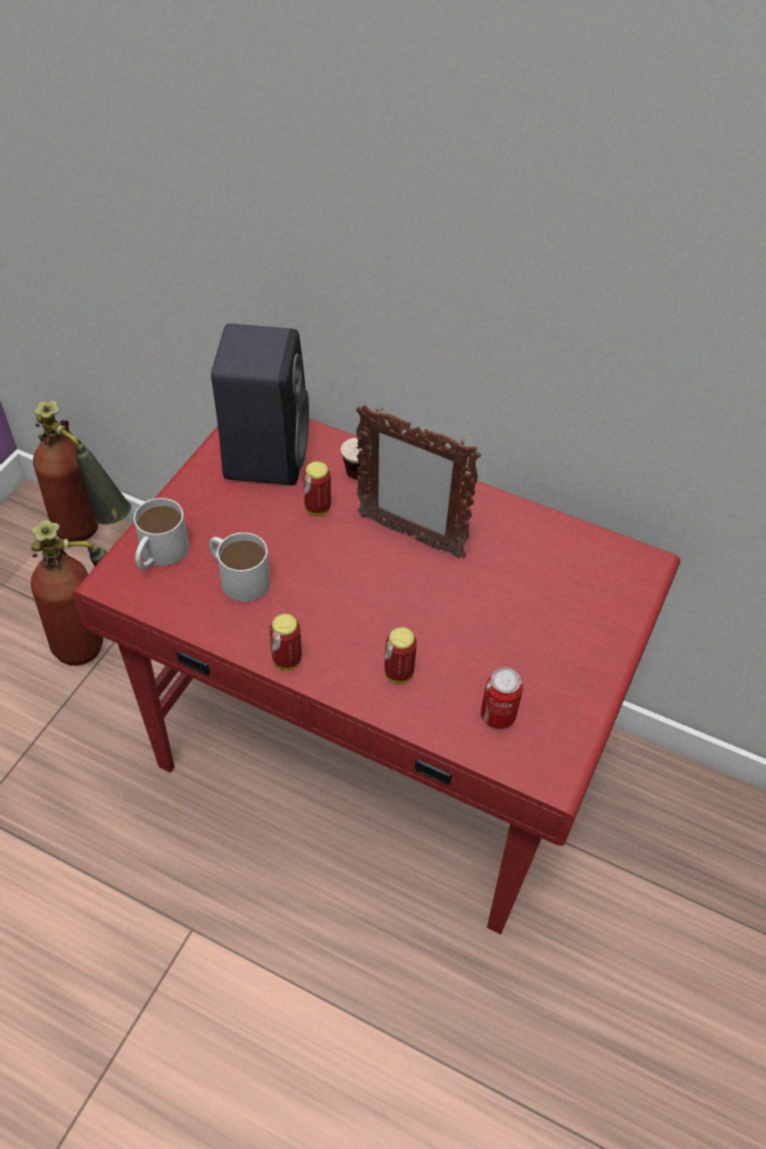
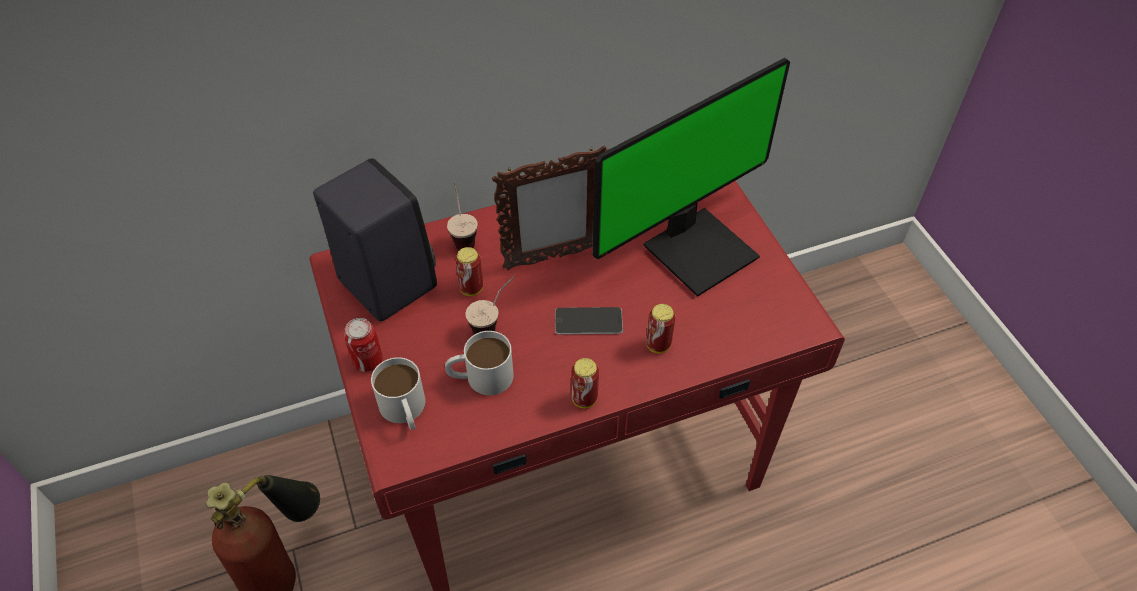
camera: 45 degrees left, 0 degrees up
fire extinguisher [33,401,131,542] -> none
can [481,667,523,729] -> can moved to [344,318,383,372]
none -> cup [465,276,515,335]
none -> phone [555,307,623,334]
none -> monitor [592,58,790,297]

